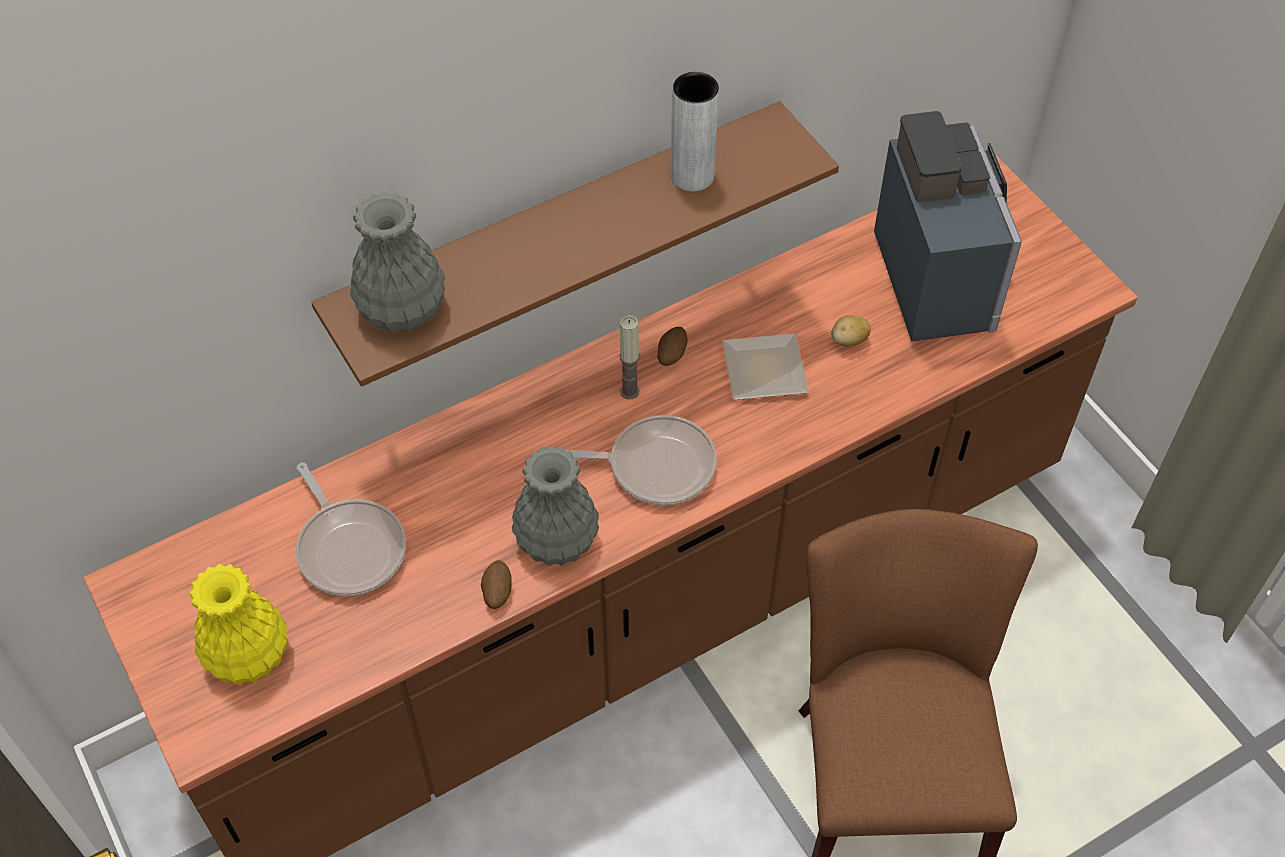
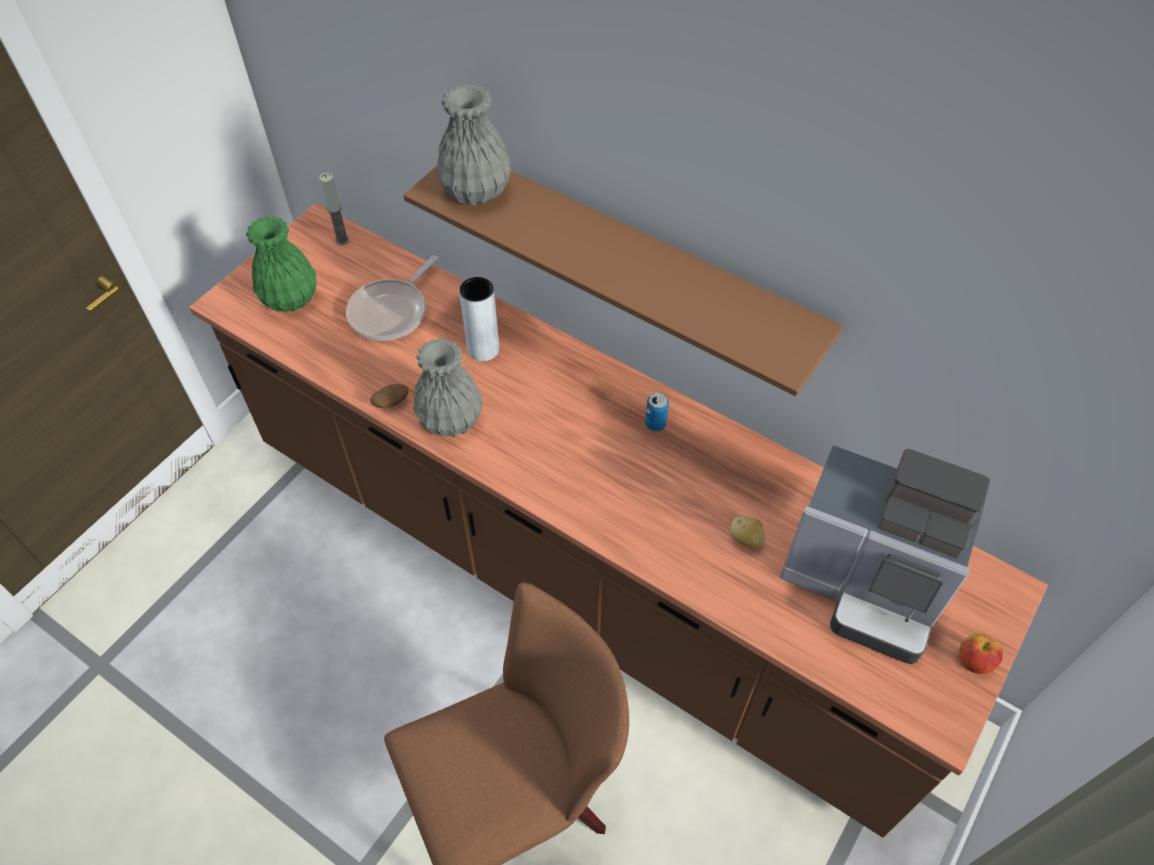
camera: 65 degrees right, 0 degrees up
yellow vase [189,564,288,685] -> green vase [246,216,317,312]
frying pan [565,415,717,506] -> none
candle [619,315,640,399] -> candle moved to [319,173,349,245]
potato [657,327,688,366] -> can [645,393,669,431]
grey vase [671,72,719,191] -> grey vase moved to [459,277,499,361]
plate [722,333,808,400] -> none
coffee machine [874,111,1022,342] -> coffee machine turned 60 degrees clockwise [780,445,990,664]
none -> apple [959,633,1003,674]

